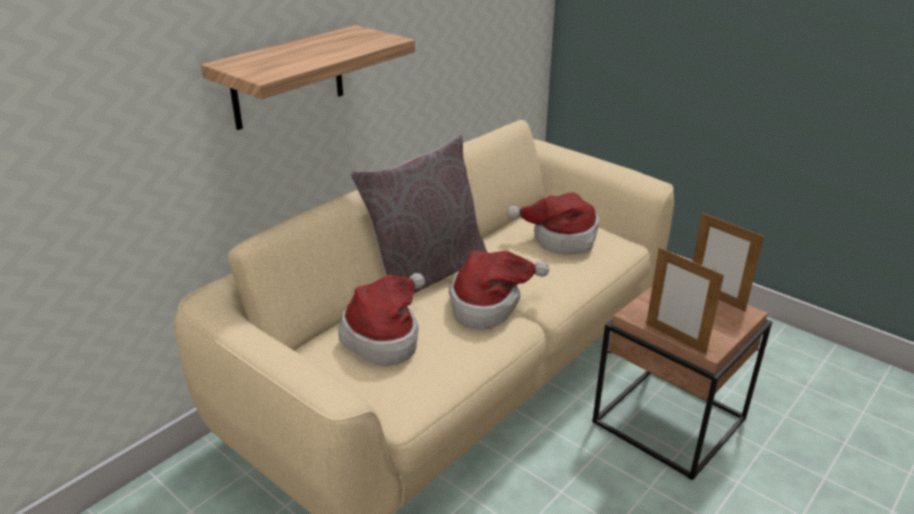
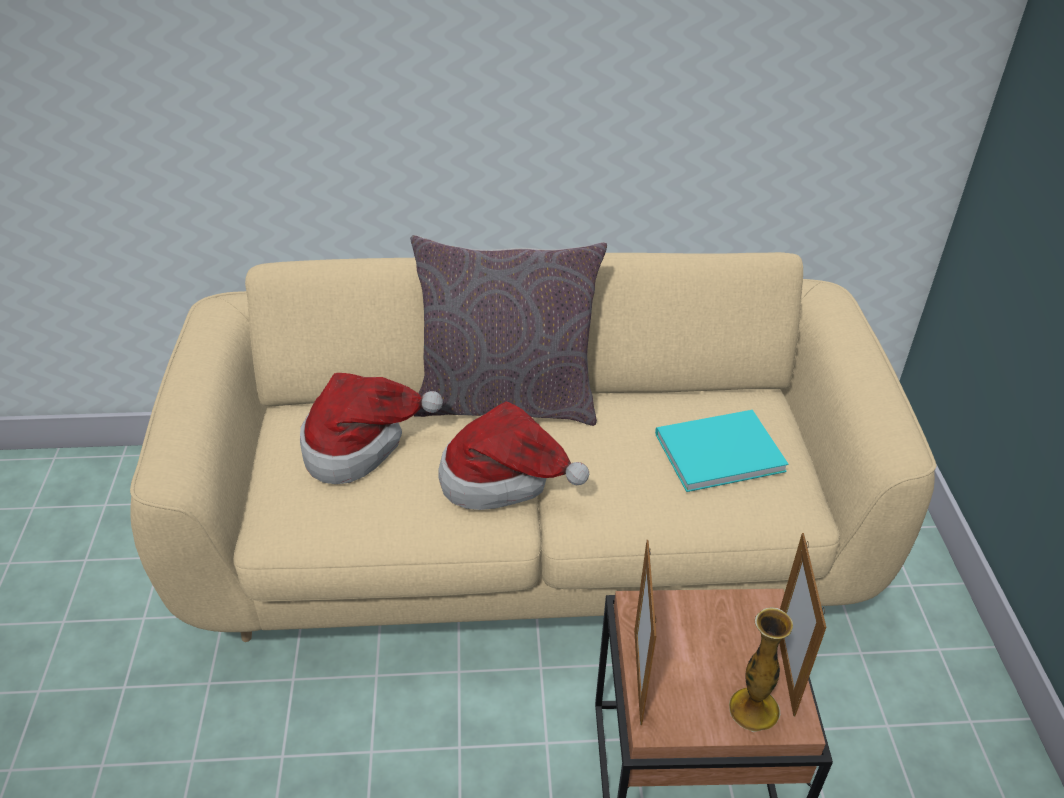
camera: 45 degrees right, 10 degrees up
shelf [201,25,415,130] -> none
hat [507,192,599,254] -> turquoise book [655,410,788,492]
none -> vase [729,607,793,732]

